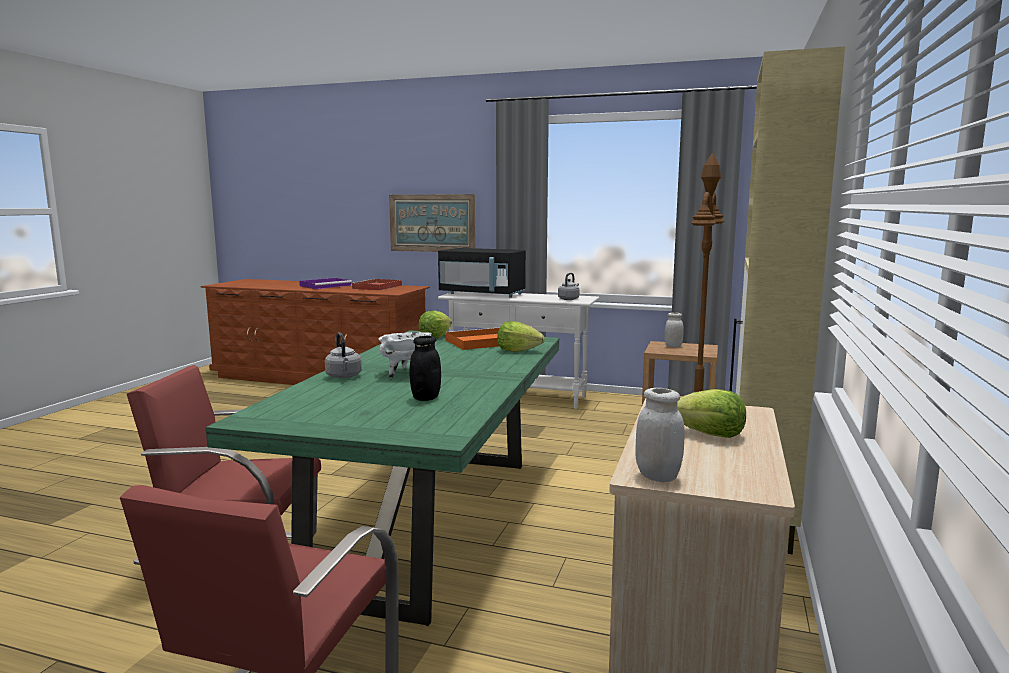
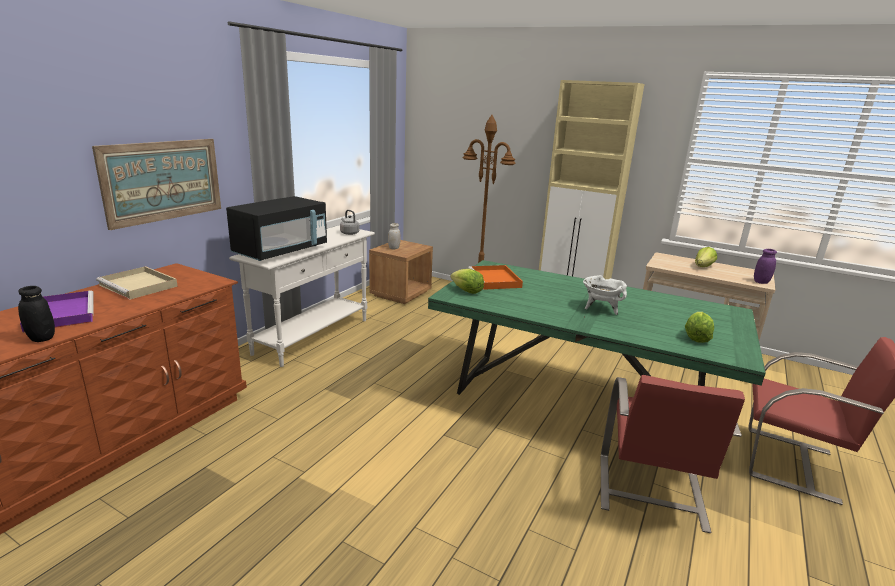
camera: 80 degrees left, 10 degrees up
grey kettle [325,332,362,379] -> none
red tray [351,279,402,290] -> beige tray [96,266,178,300]
black jar [409,336,441,401] -> black jar moved to [18,286,55,342]
lettuce [497,321,545,352] -> lettuce moved to [685,312,714,343]
white jar [636,388,685,482] -> purple jar [754,249,777,284]

